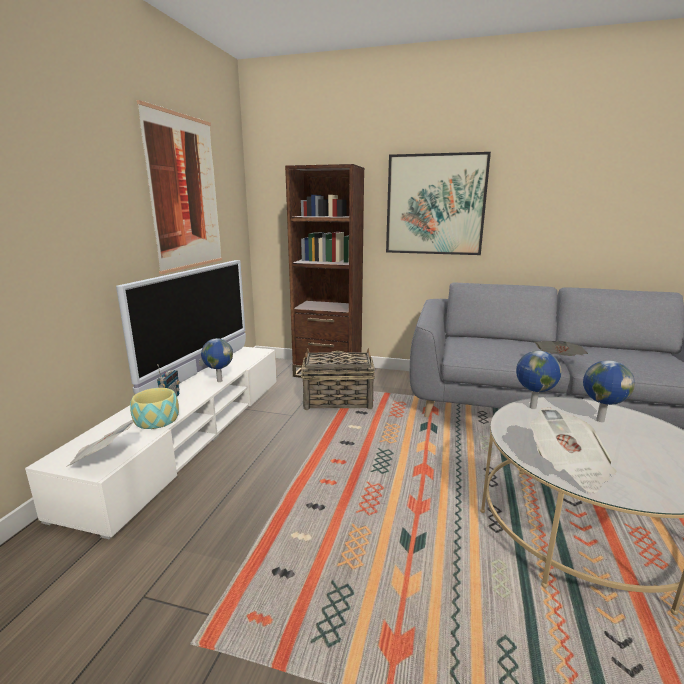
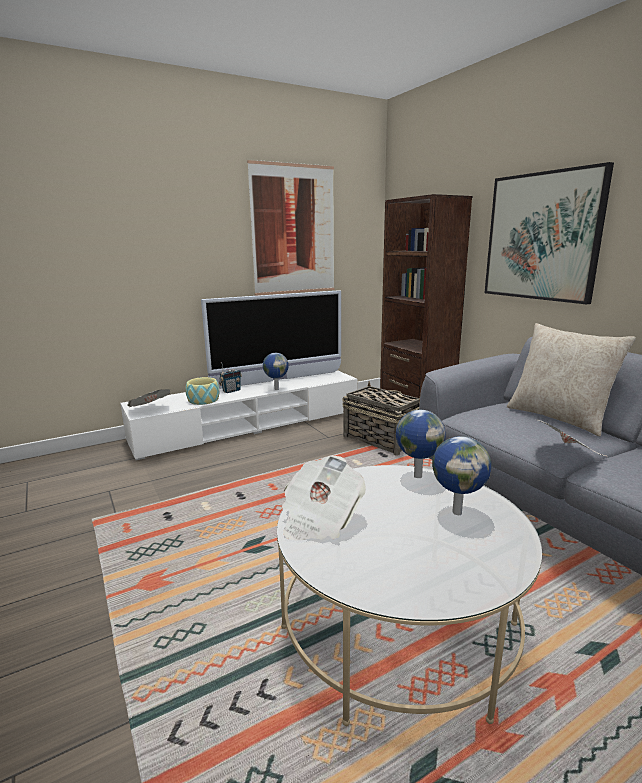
camera: 45 degrees right, 0 degrees up
none -> beige pillow [507,323,636,436]

